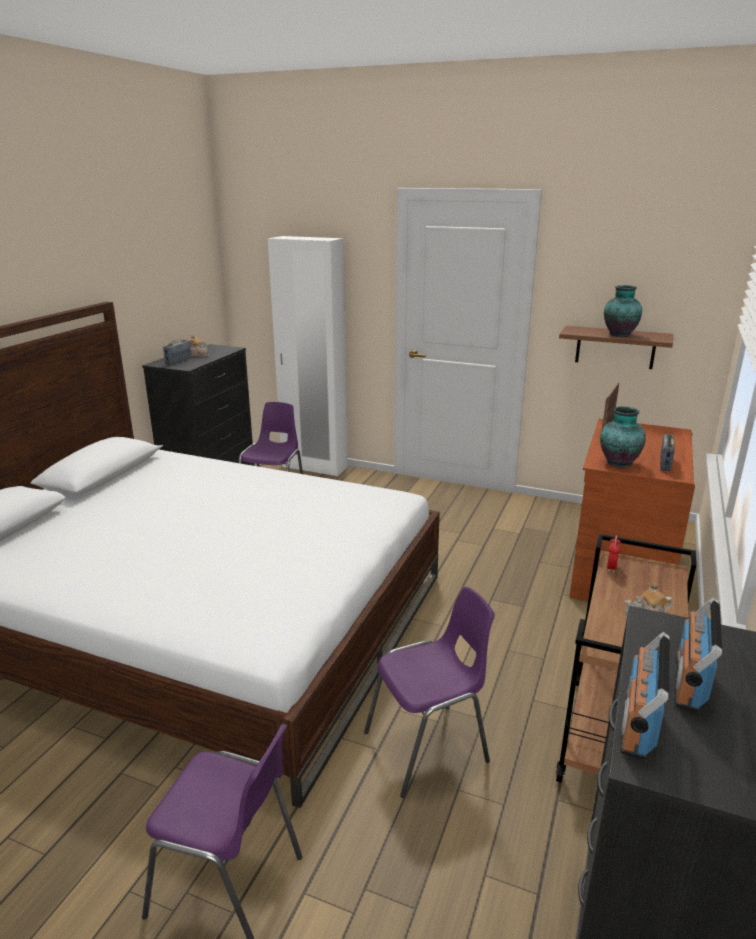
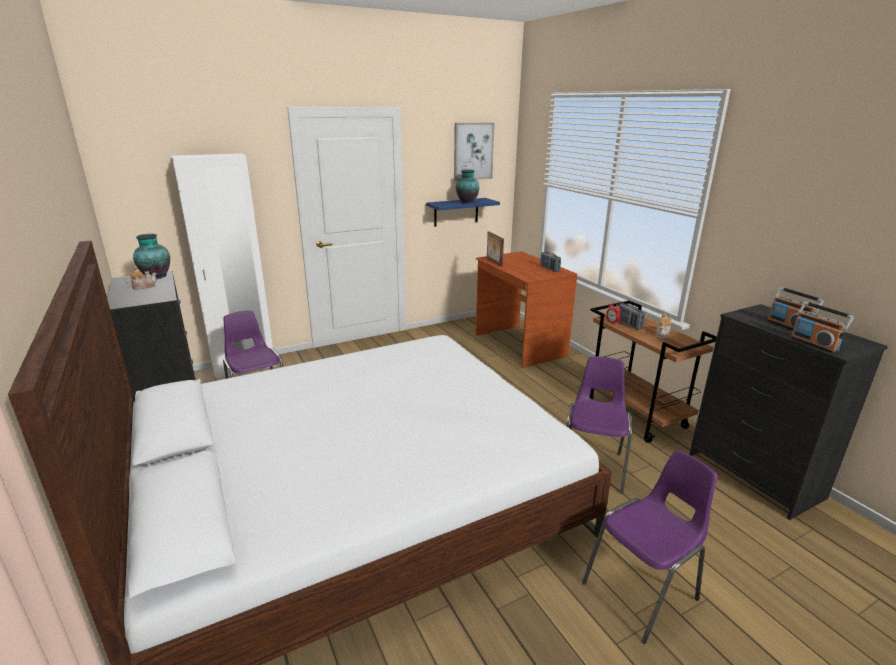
camera: 50 degrees left, 0 degrees up
radio [163,340,191,365] -> radio moved to [618,303,645,330]
brown shelf [559,326,673,369] -> blue shelf [426,198,500,227]
vase [600,406,646,468] -> vase moved to [133,234,170,279]
none -> picture [454,122,495,181]

